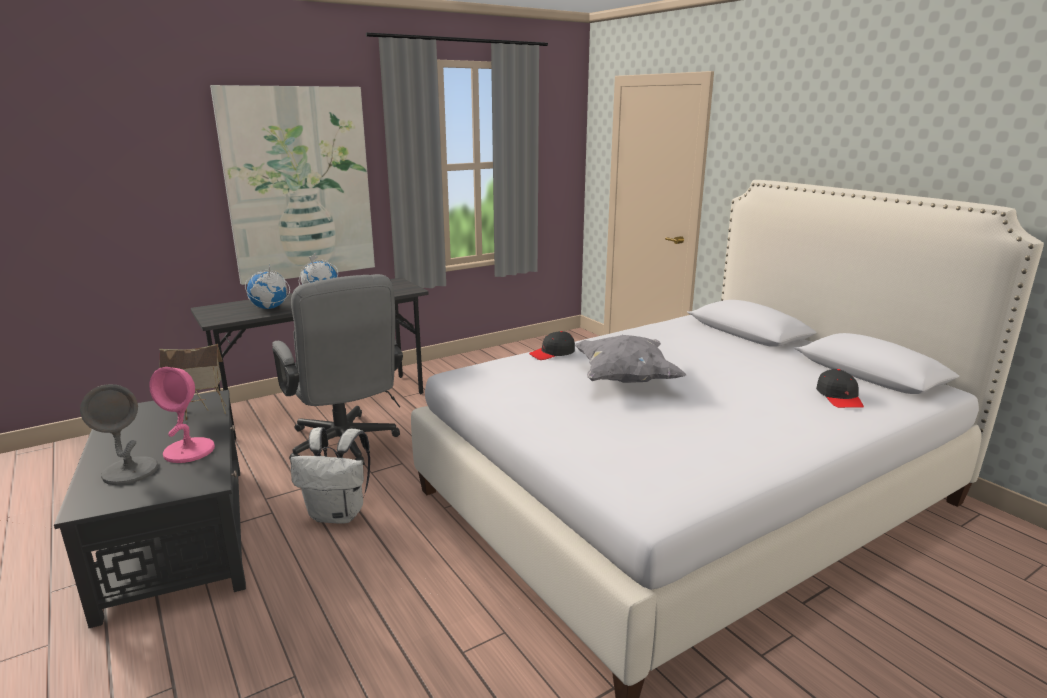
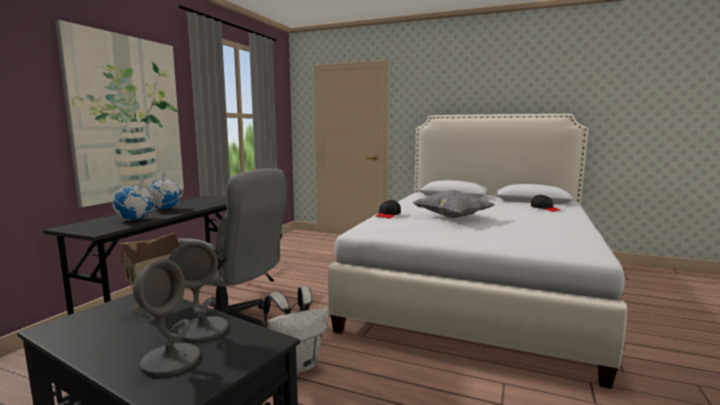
camera: 35 degrees left, 10 degrees down
pink table lamp [149,367,215,463] -> grey table lamp [168,241,228,342]

